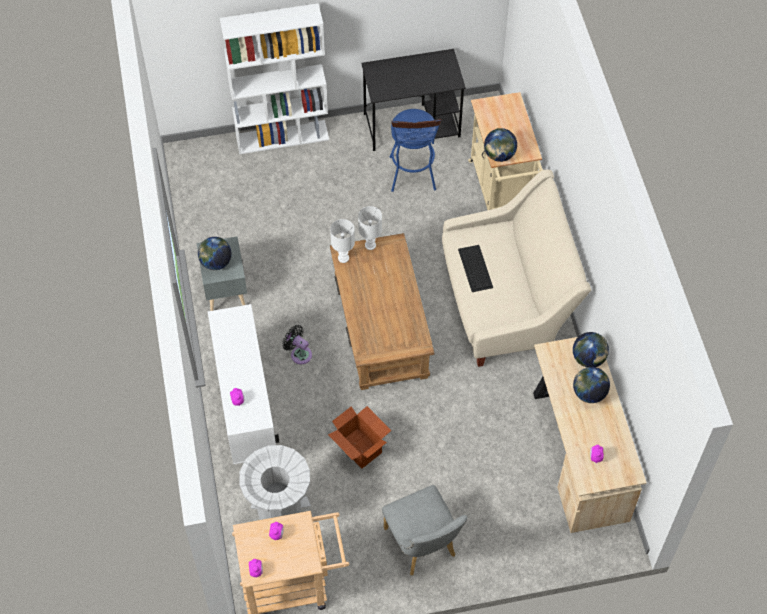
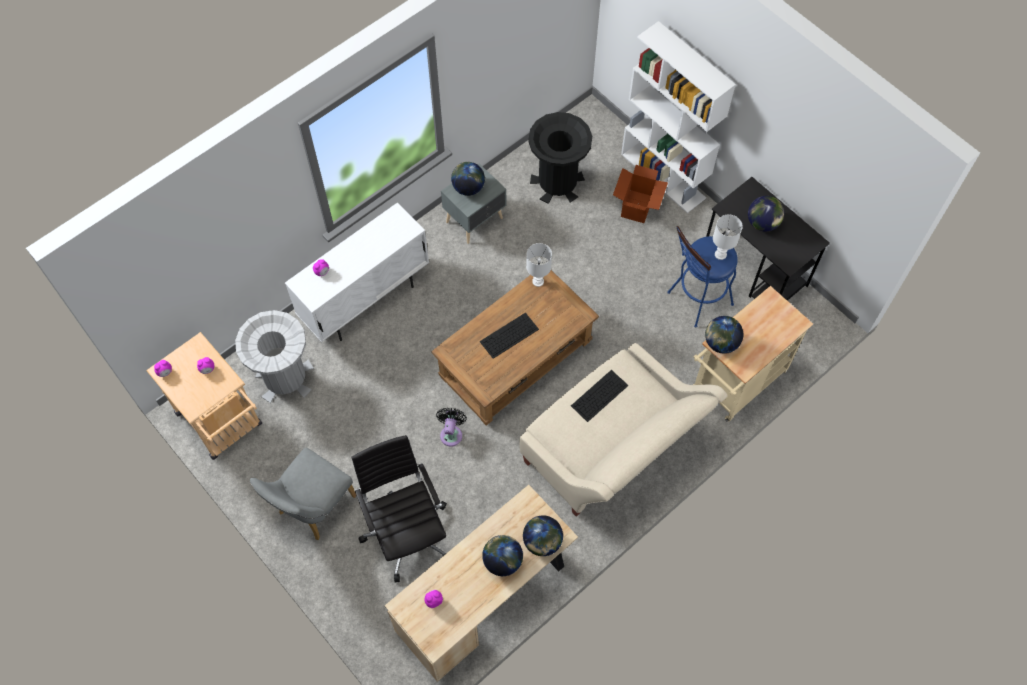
camera: 60 degrees right, 5 degrees up
black fan [282,325,312,364] -> black fan moved to [436,408,467,447]
cardboard box [328,406,392,469] -> cardboard box moved to [613,165,668,223]
white table lamp [358,206,382,250] -> white table lamp moved to [713,215,743,260]
none -> black office chair [351,435,447,582]
none -> keyboard [480,312,539,359]
none -> black trash can [528,112,592,204]
none -> globe [748,196,784,232]

